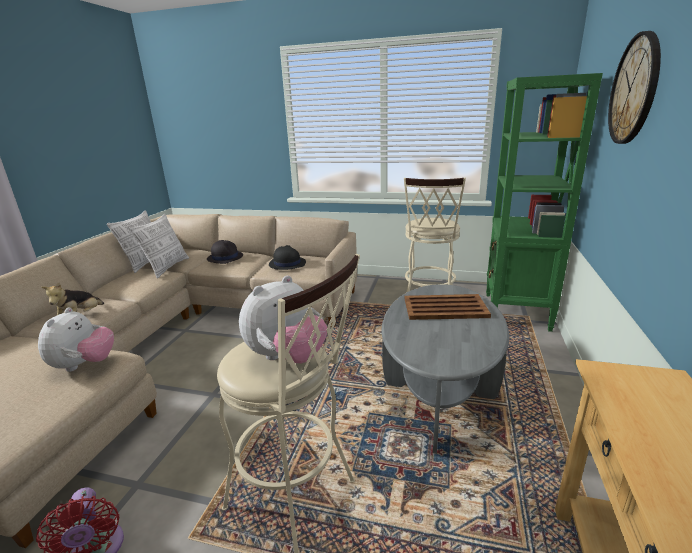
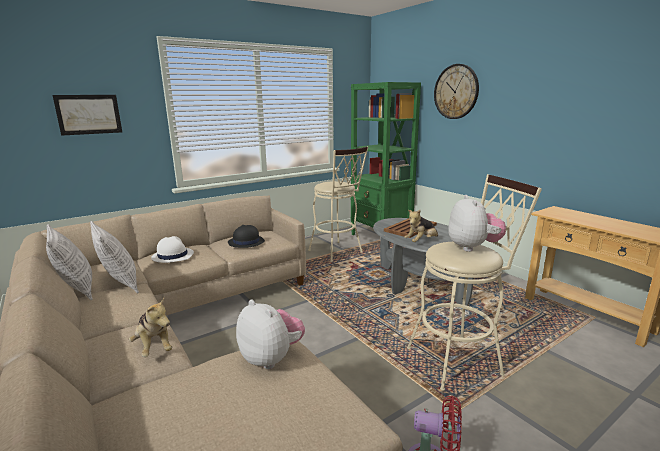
camera: 50 degrees left, 5 degrees down
black hat [207,240,243,264] -> white hat [151,236,194,263]
none -> picture [52,95,122,136]
none -> plush toy [404,209,438,242]

